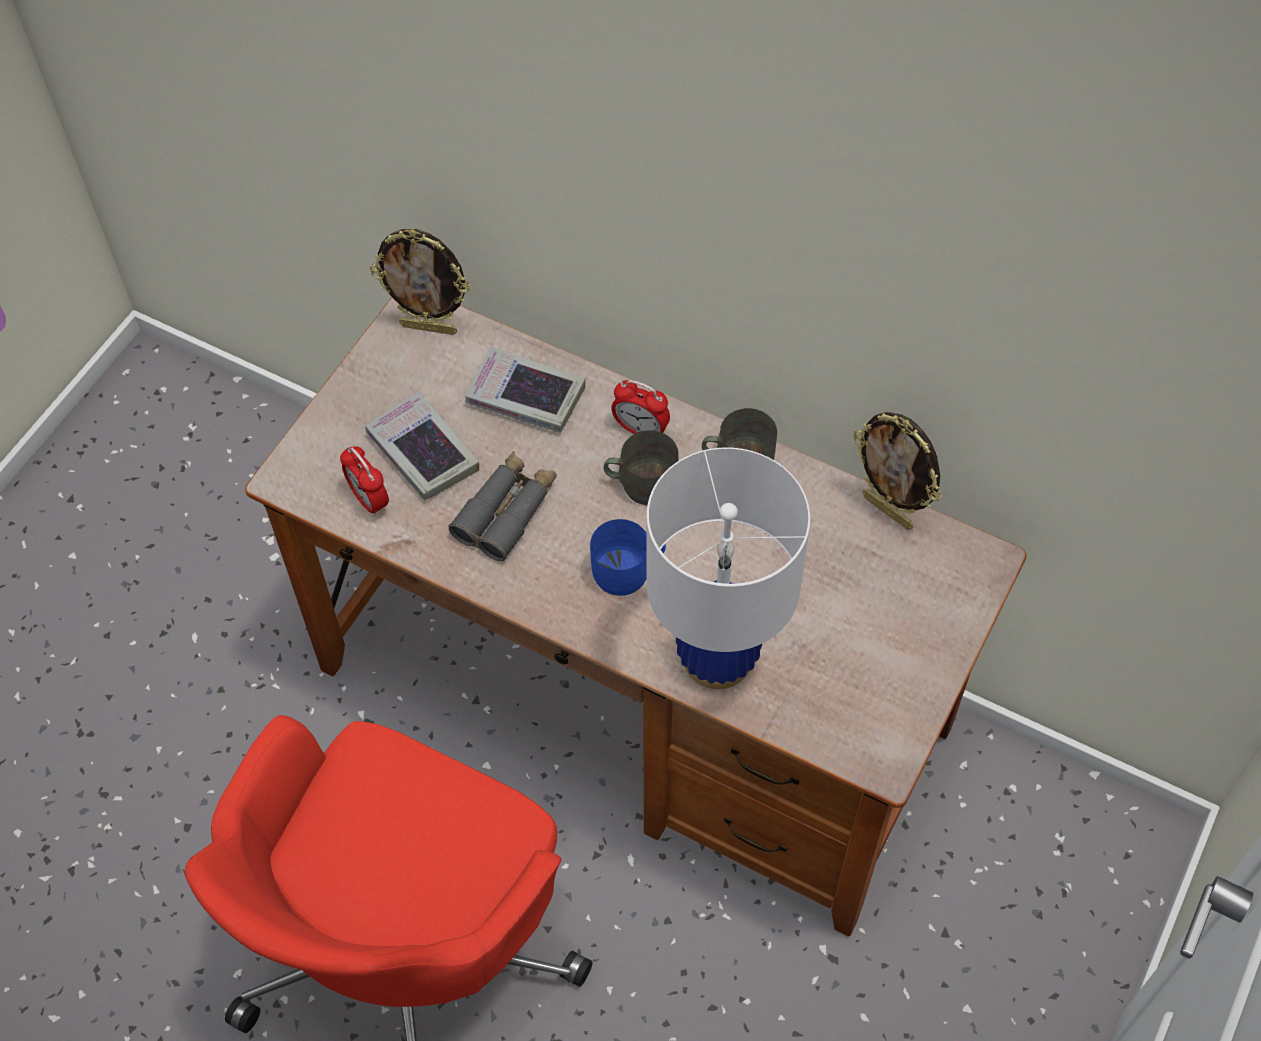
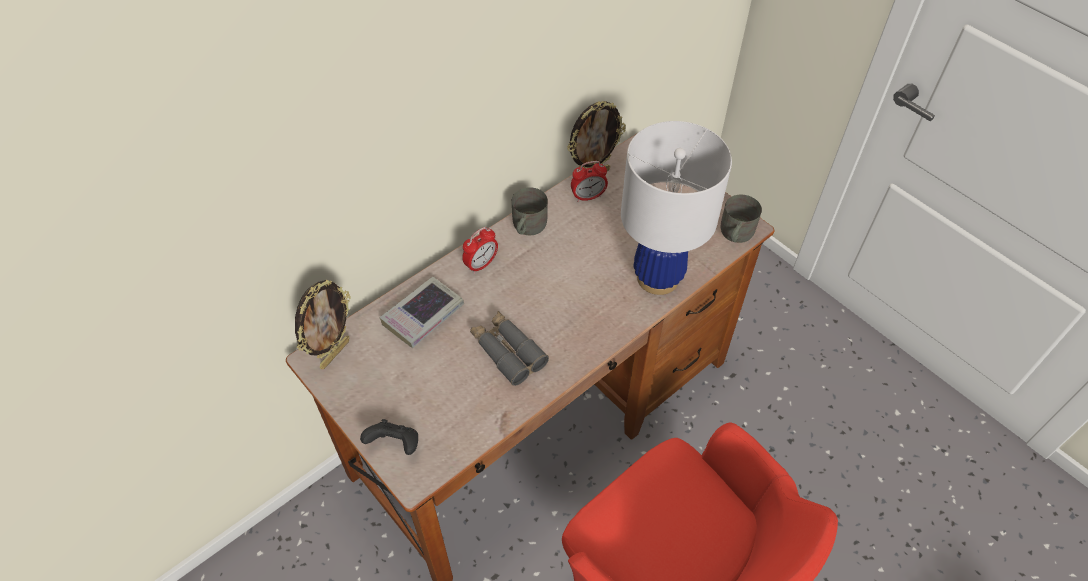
camera: 70 degrees left, 5 degrees down
alarm clock [340,446,389,516] -> alarm clock moved to [571,161,608,202]
book [365,392,479,501] -> none
blue mug [590,519,666,596] -> none
grey mug [603,430,679,505] -> grey mug moved to [721,194,762,243]
none -> black game controller [360,419,418,455]

